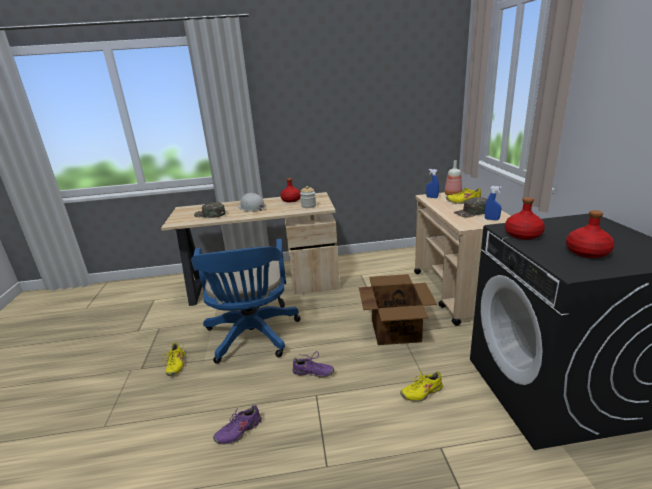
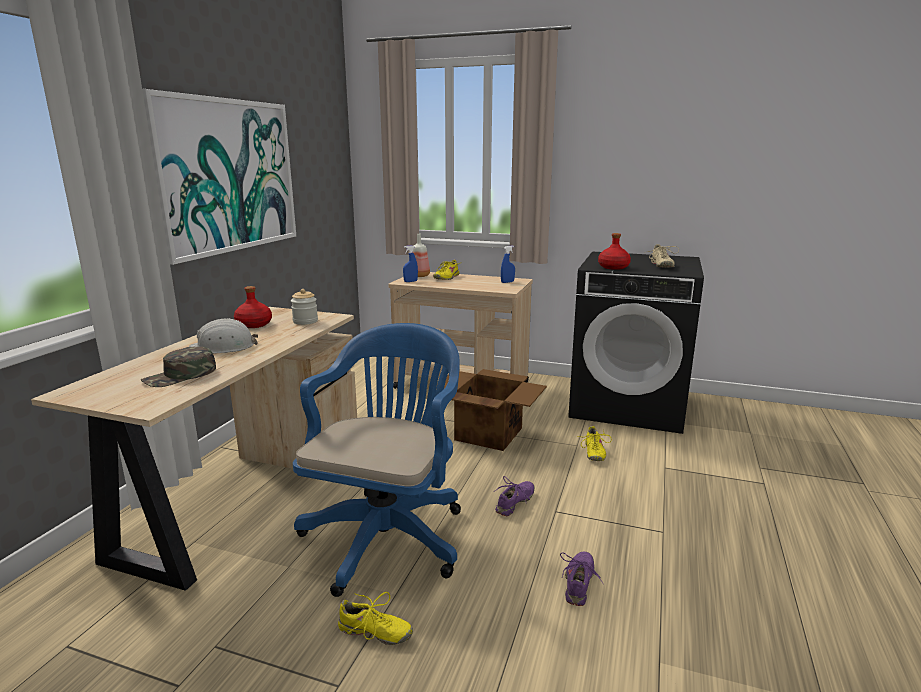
camera: 65 degrees left, 5 degrees down
blue office chair [191,239,301,364] -> blue office chair turned 90 degrees counterclockwise [293,323,461,597]
purple shoe [213,404,262,444] -> purple shoe turned 150 degrees counterclockwise [560,551,604,606]
green cap [453,197,487,218] -> none
red bottle [566,210,615,258] -> beige shoe [647,244,679,268]
none -> picture [142,89,296,265]

